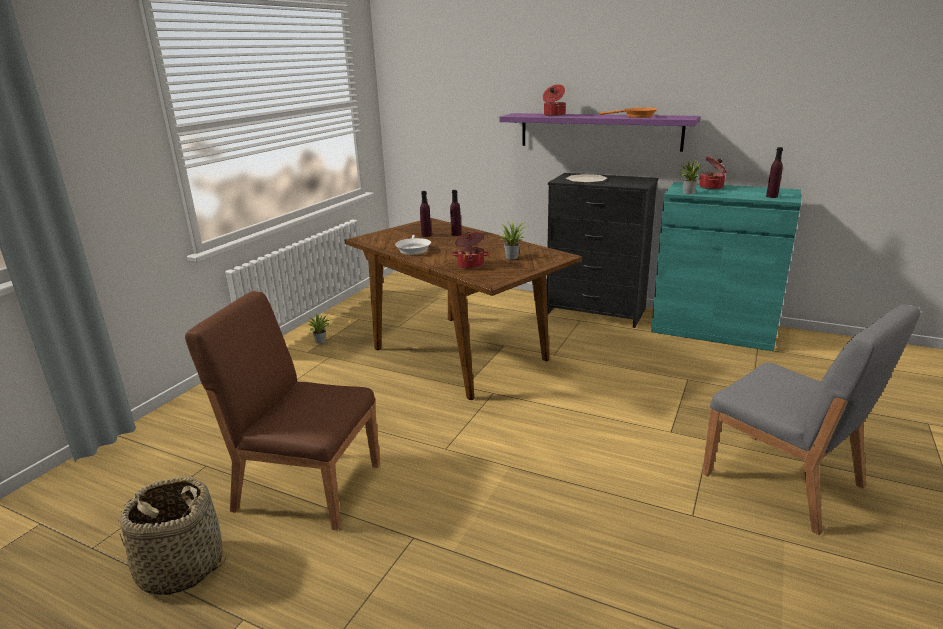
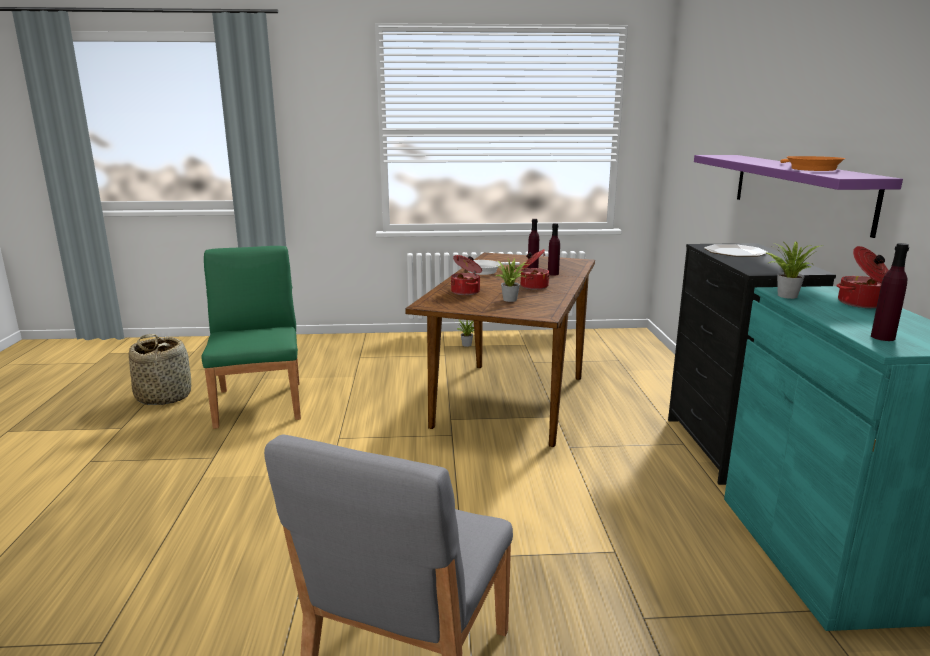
camera: 60 degrees right, 5 degrees down
brown chair [185,291,380,531] -> green chair [201,246,301,429]
cooking pot [543,84,566,116] -> cooking pot moved to [521,249,550,290]

